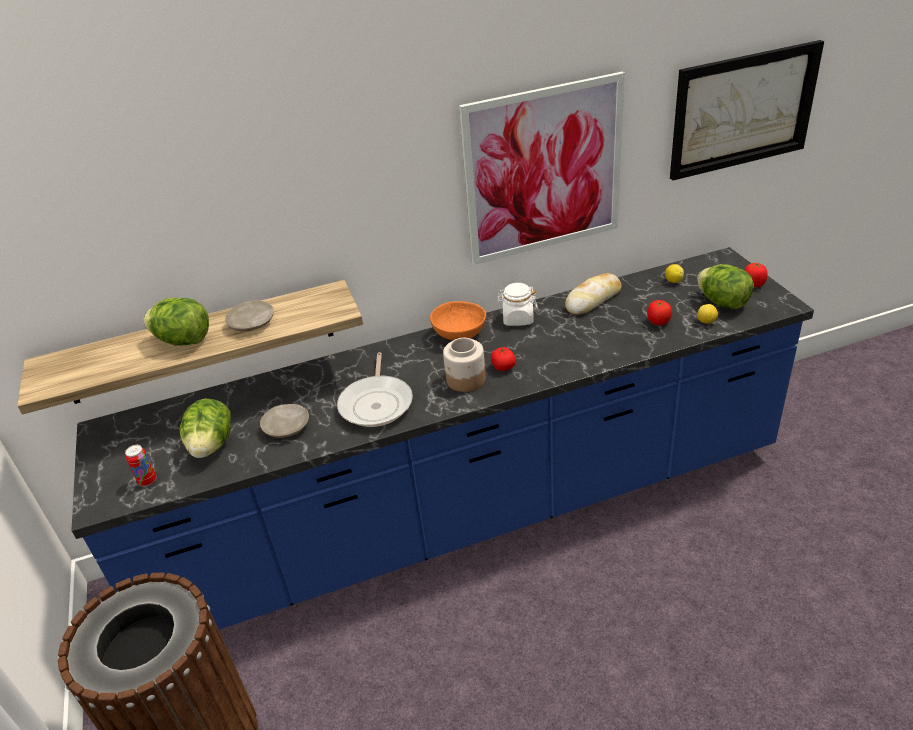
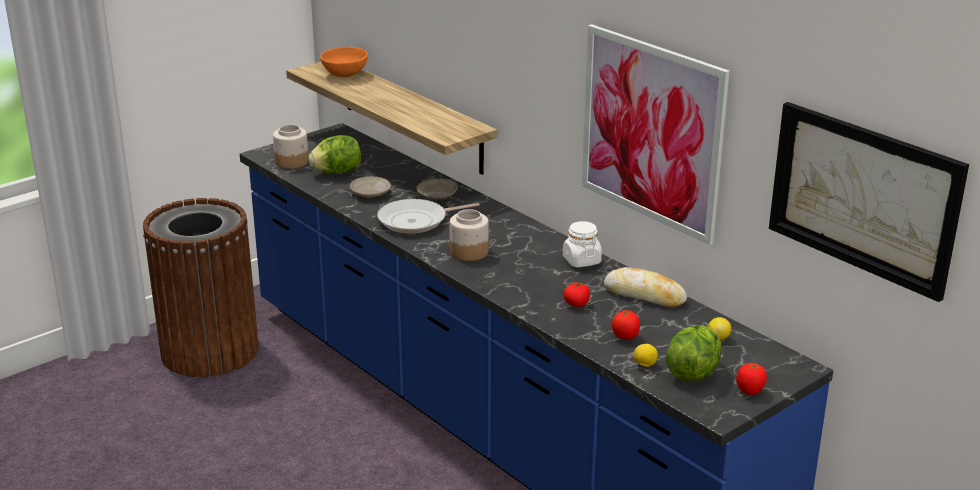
camera: 65 degrees right, 10 degrees down
can [125,445,156,486] -> jar [273,124,309,169]
lettuce [143,298,209,346] -> none
beige plate [225,300,274,331] -> beige plate moved to [416,179,458,199]
orange bowl [430,301,486,341] -> orange bowl moved to [320,47,368,77]
tomato [491,347,516,371] -> tomato moved to [564,282,590,307]

